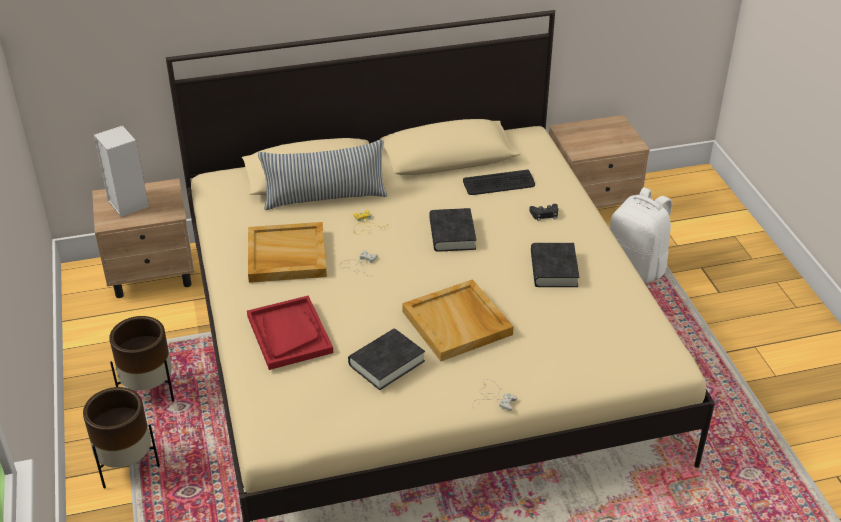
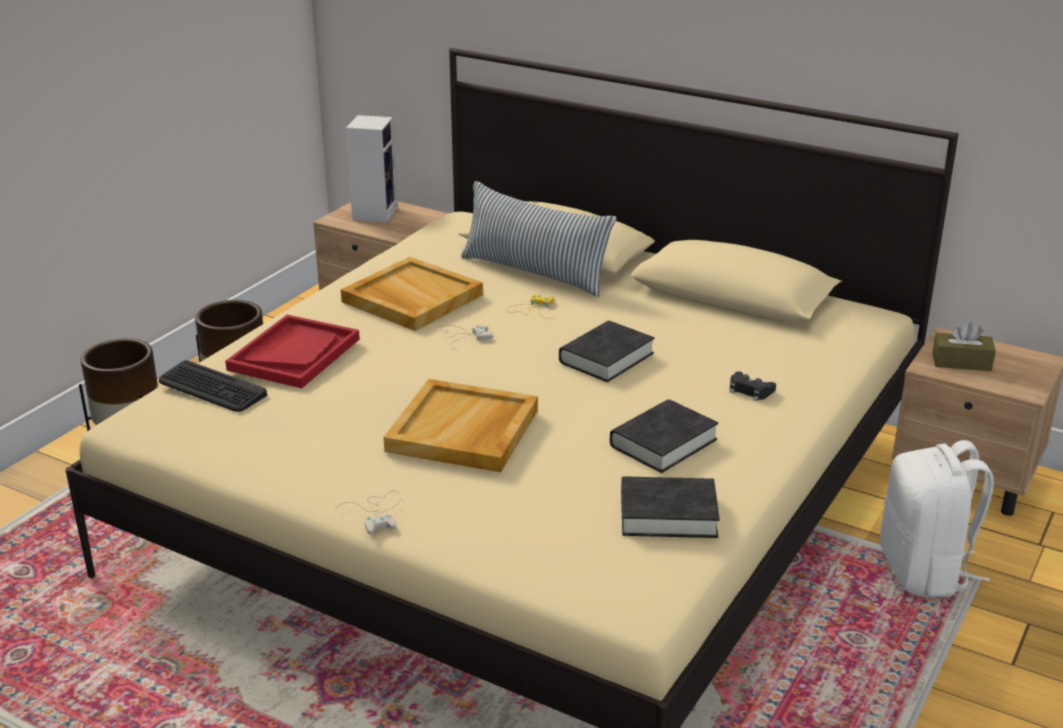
camera: 45 degrees right, 10 degrees down
black book [348,328,425,390] -> black book moved to [621,476,720,538]
keyboard [463,170,535,195] -> keyboard moved to [159,360,267,412]
none -> brown tissue box [933,321,996,371]

